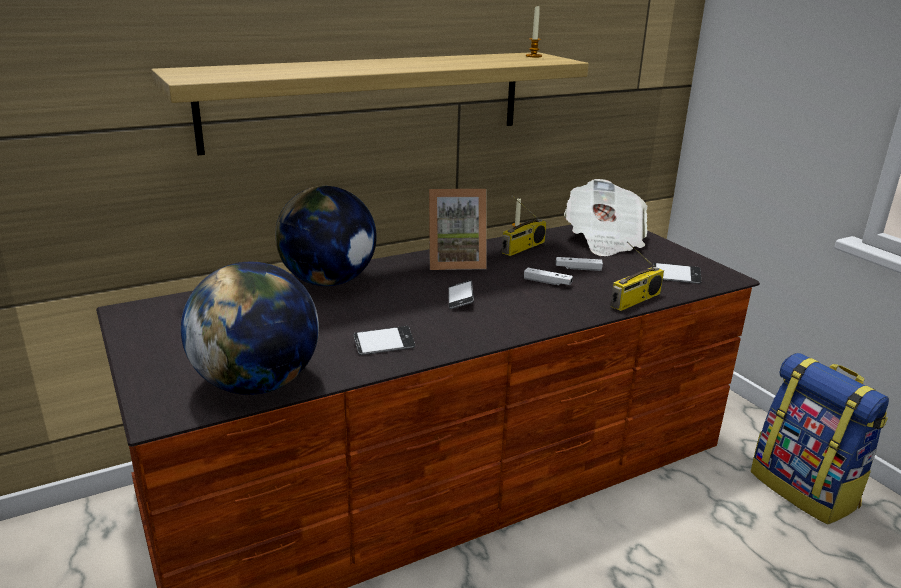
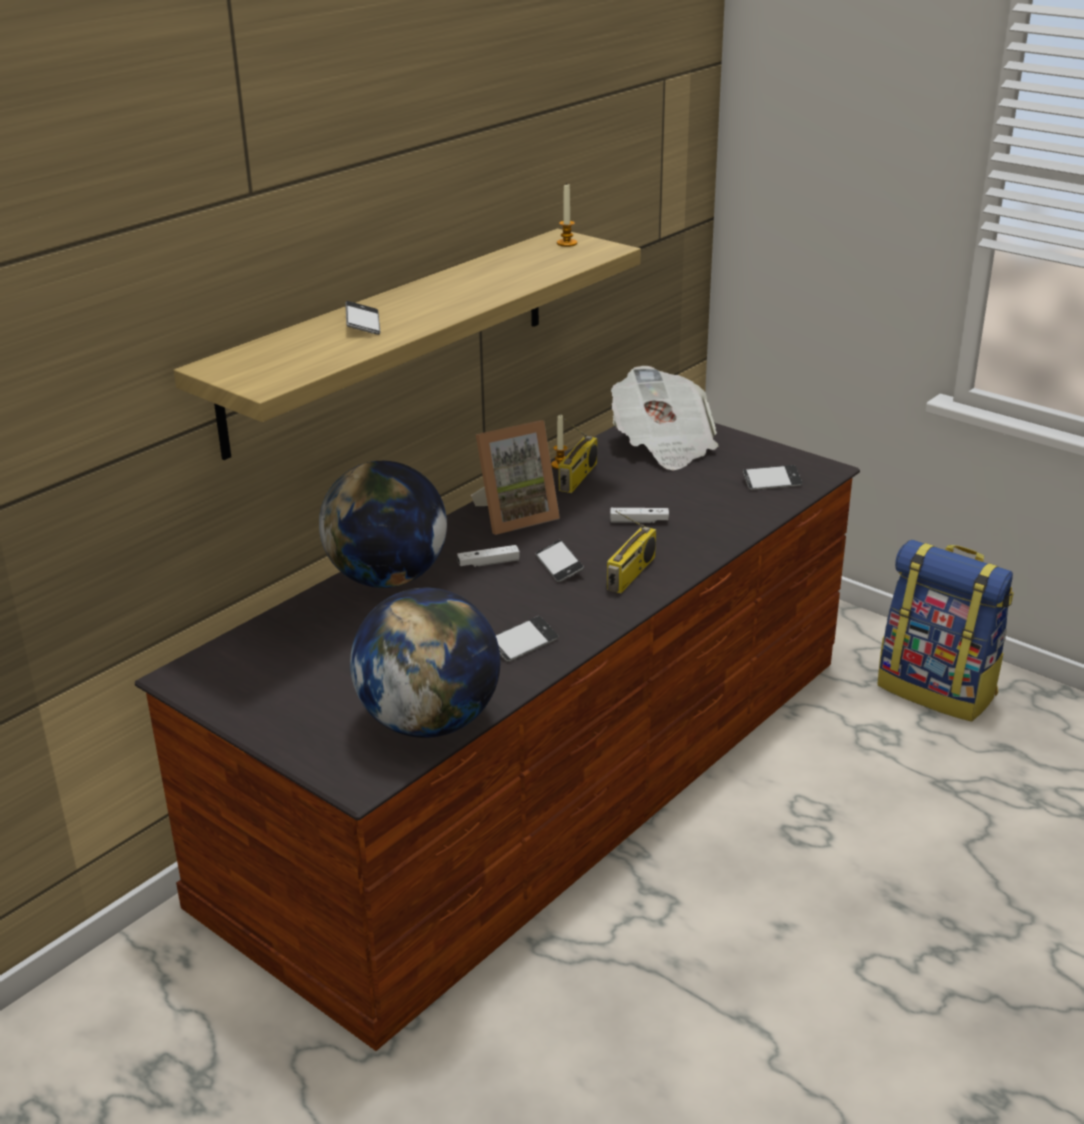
camera: 20 degrees left, 5 degrees up
white game controller [556,257,603,271] -> white game controller moved to [457,545,520,567]
radio [610,241,664,311] -> radio moved to [607,511,656,594]
none -> phone [345,301,380,335]

